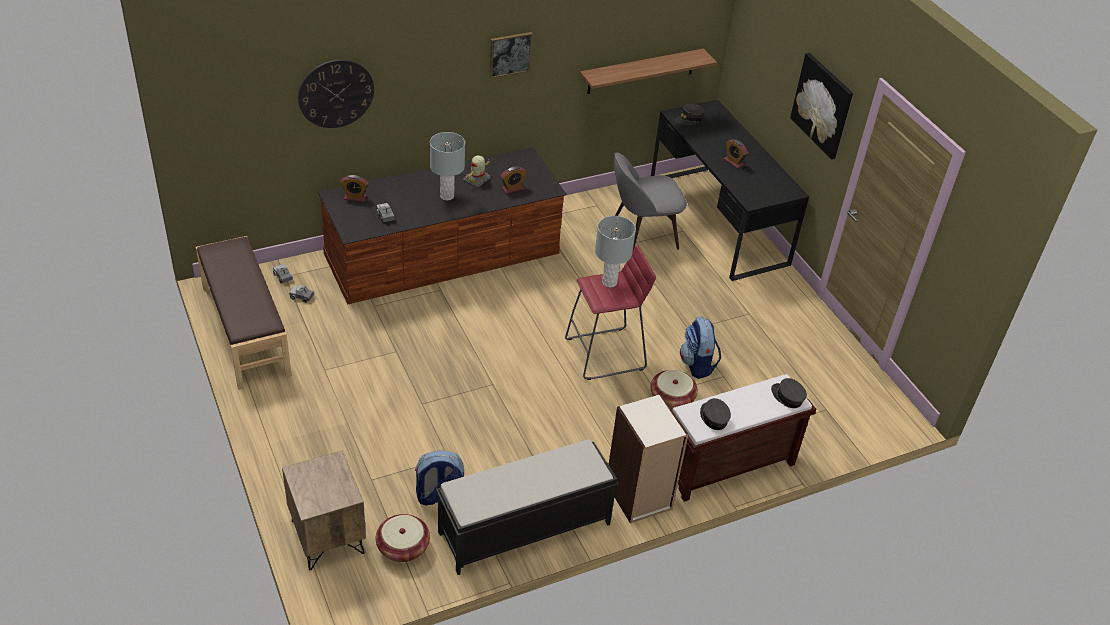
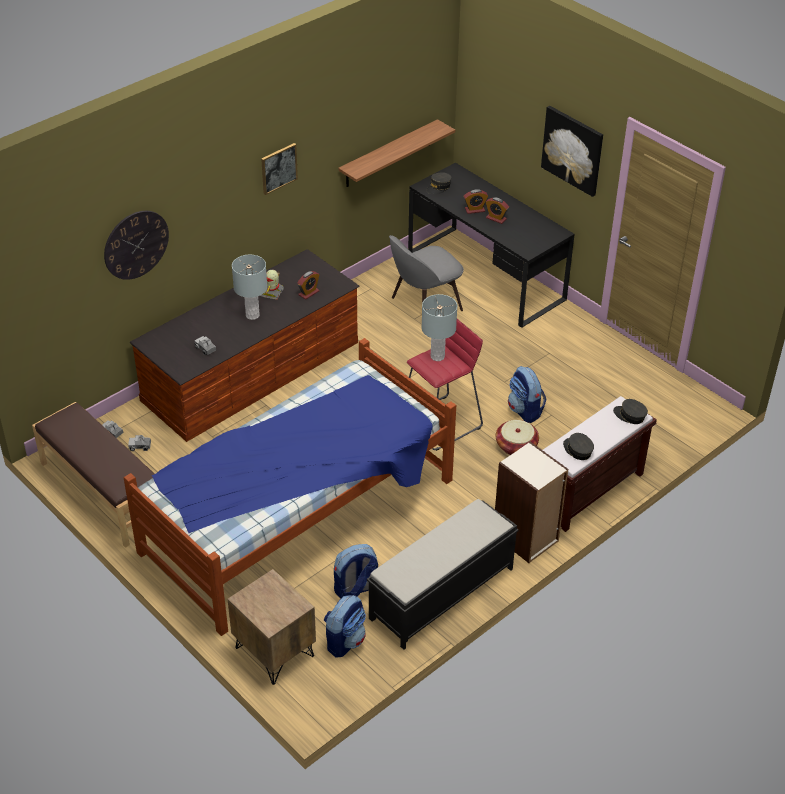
camera: 15 degrees left, 0 degrees up
alarm clock [340,175,369,202] -> alarm clock moved to [464,189,488,214]
basket [376,514,430,562] -> backpack [324,595,366,657]
none -> bed [124,338,456,636]

